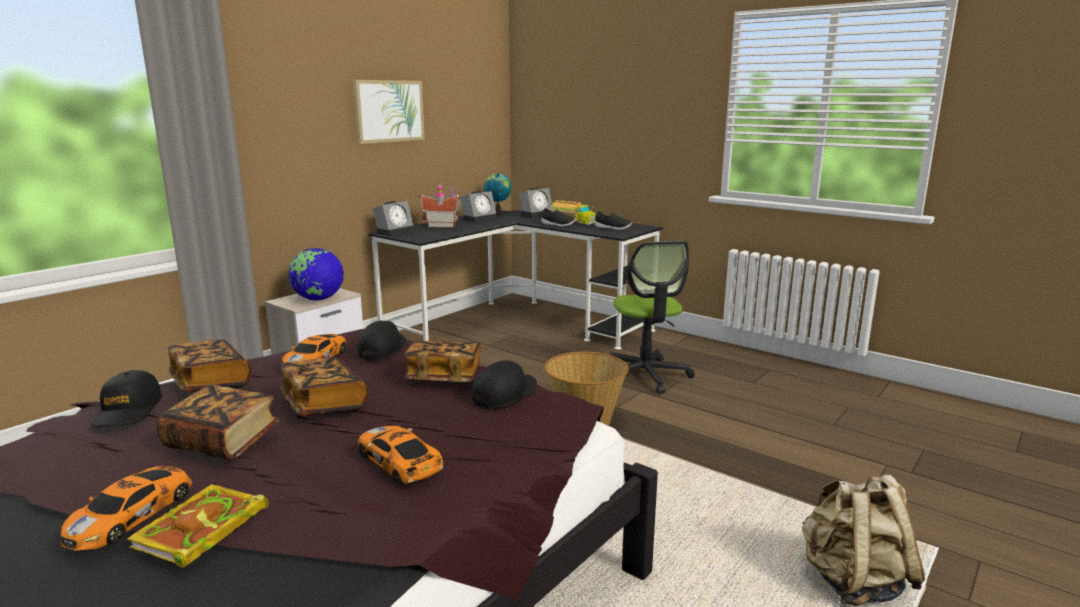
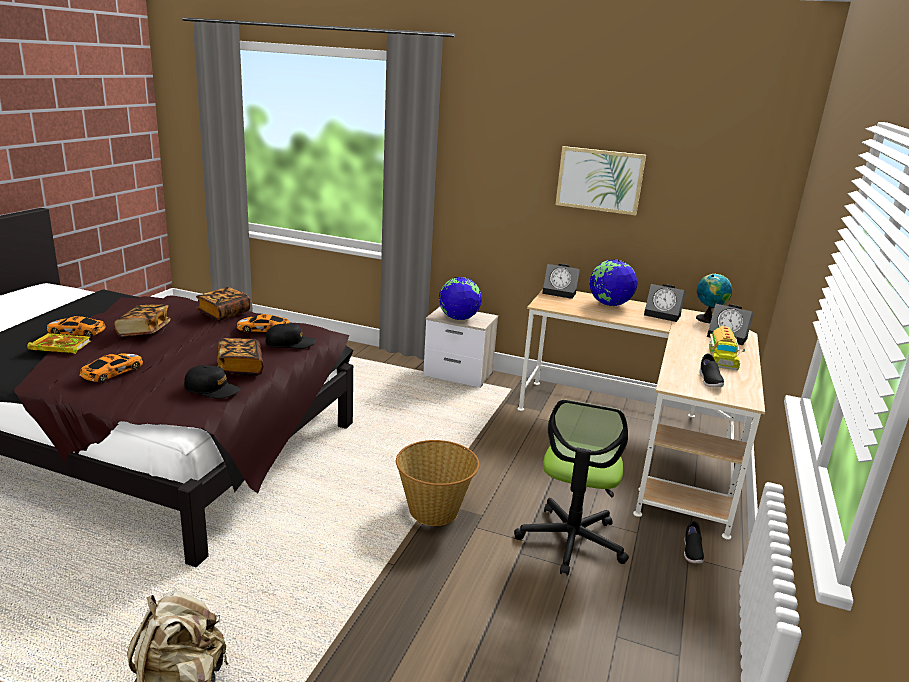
camera: 70 degrees right, 5 degrees up
black cap [91,370,162,427] -> none
book [280,357,368,416] -> none
black desk [368,210,663,350] -> beige desk [517,289,765,540]
toy house [418,182,462,228] -> globe [589,259,637,306]
black shoe [542,208,575,227] -> black shoe moved to [684,521,704,563]
office chair [610,241,695,393] -> office chair turned 45 degrees counterclockwise [514,399,629,576]

